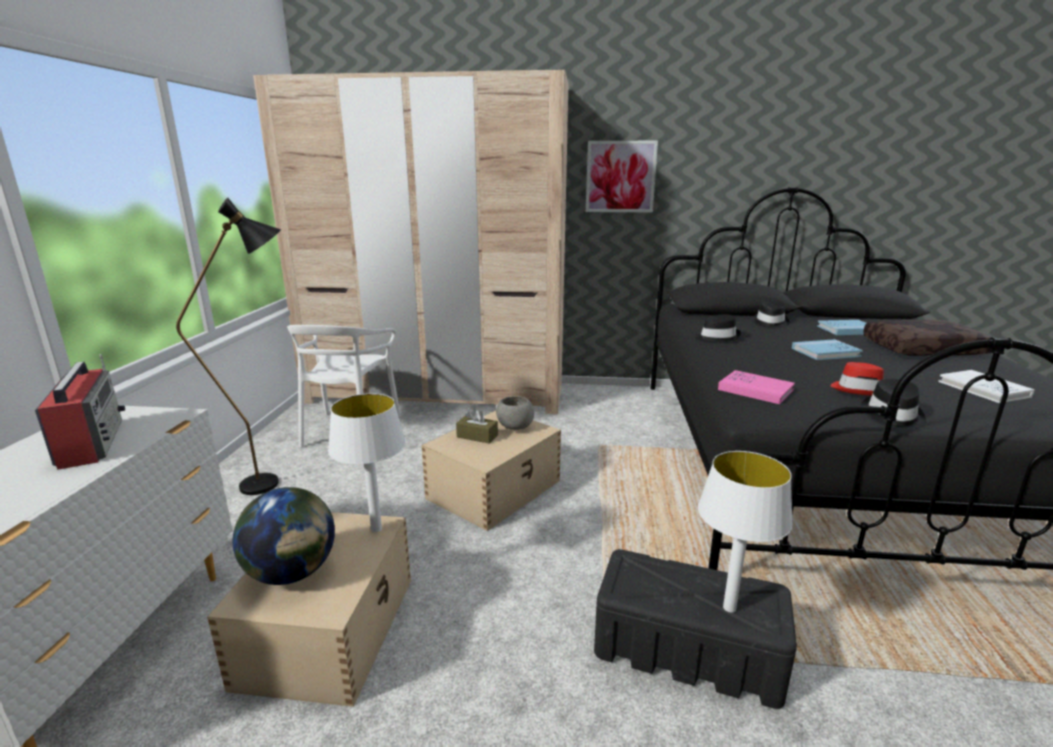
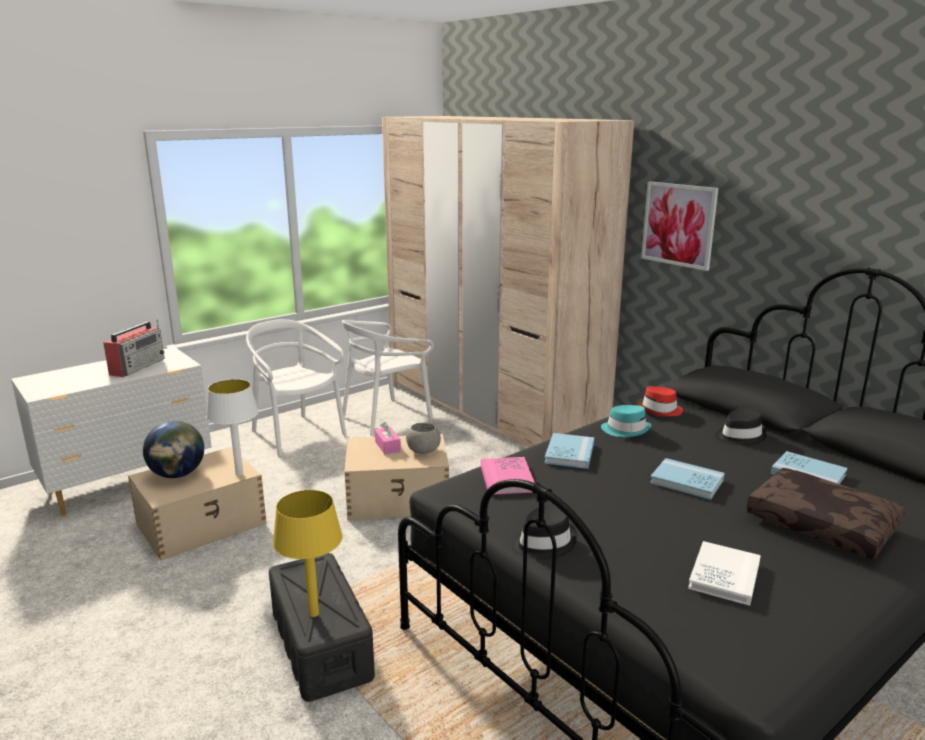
camera: 45 degrees right, 0 degrees up
black floor lamp [176,198,281,495] -> white chair [246,319,346,457]
brown tissue box [456,408,498,444] -> pink tissue box [375,422,401,455]
black hat [695,314,741,343] -> turquoise hat [601,405,651,437]
white table lamp [698,451,793,612] -> yellow table lamp [273,490,343,617]
red hat [831,362,884,396] -> red hat moved to [638,386,683,417]
none -> blue book [544,433,594,469]

